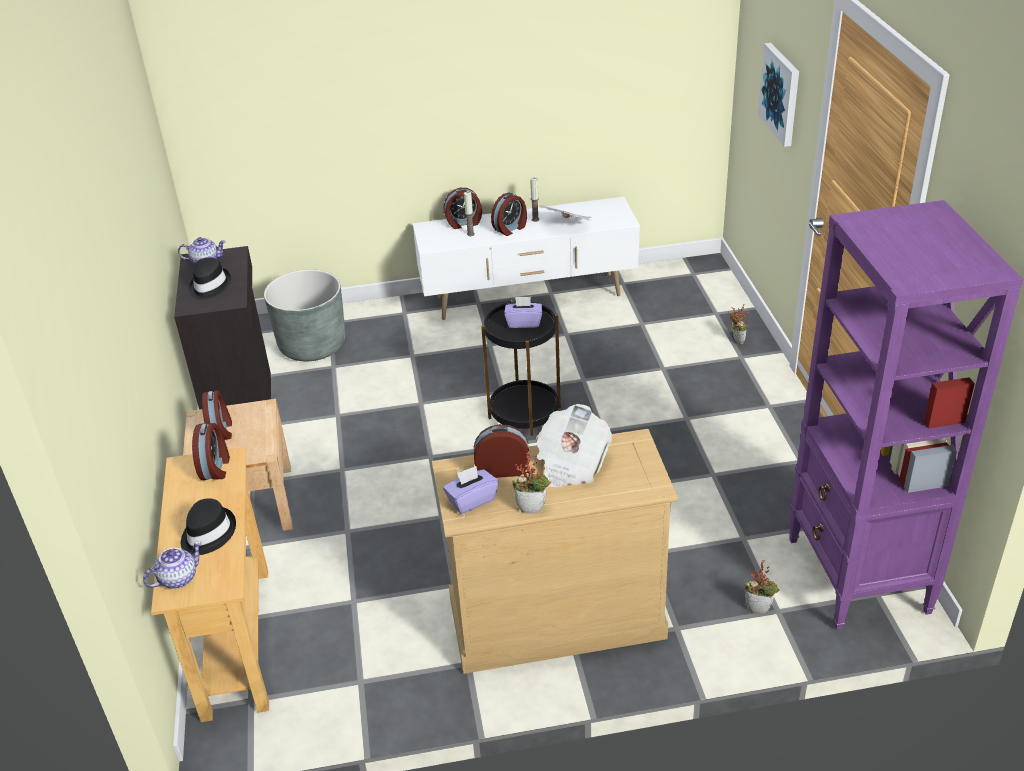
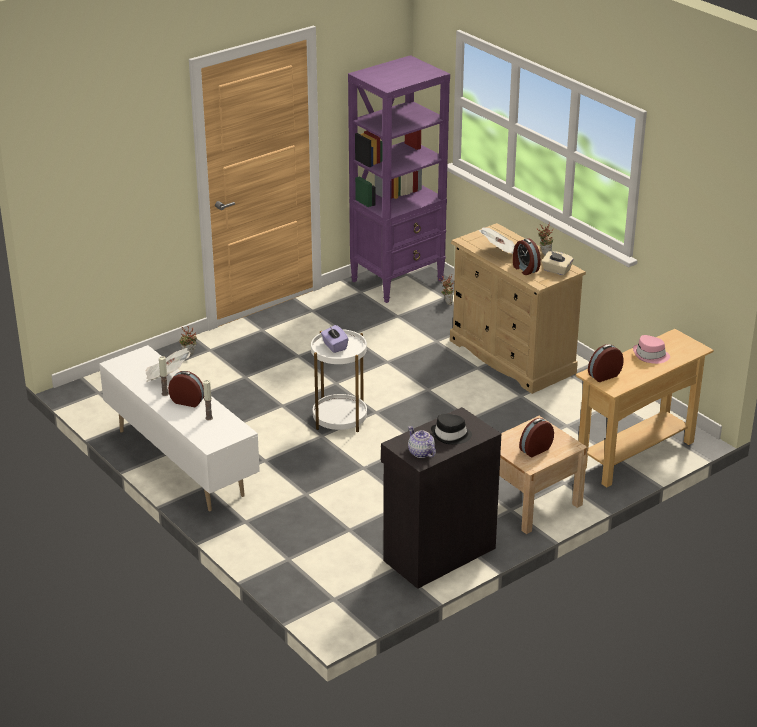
camera: 120 degrees left, 5 degrees down
teapot [143,541,202,589] -> none
black hat [181,498,236,555] -> pink hat [633,335,670,364]
grey planter [264,269,345,361] -> none
alarm clock [443,188,482,229] -> none
purple tissue box [443,466,498,514] -> beige tissue box [542,251,574,276]
black side table [481,299,561,436] -> white side table [311,329,367,433]
picture [758,43,799,147] -> none

